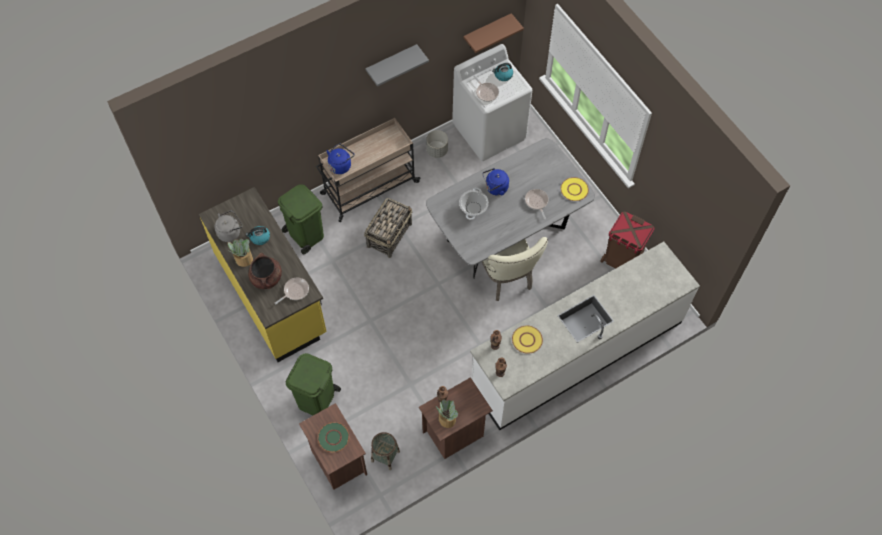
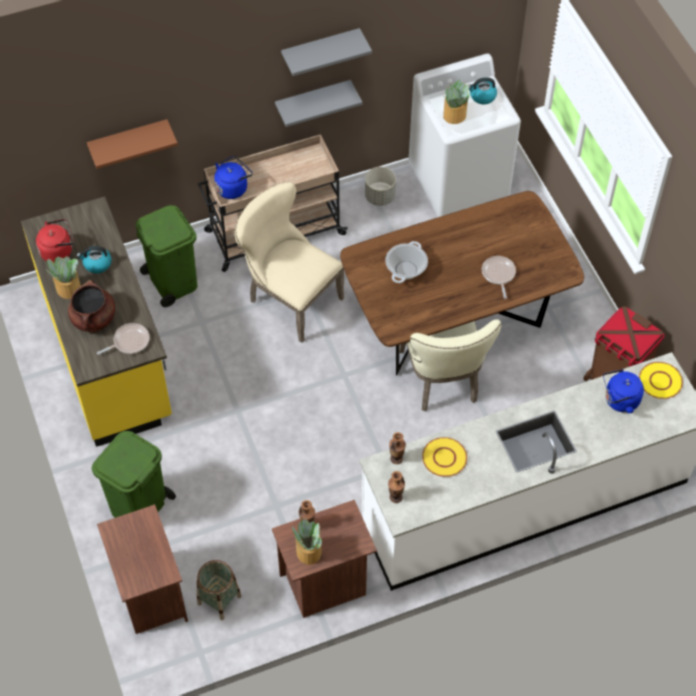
camera: 10 degrees right, 5 degrees down
grey kettle [214,210,242,242] -> red kettle [36,219,74,262]
green plate [318,422,349,452] -> none
basket [364,198,412,258] -> beige chair [235,182,344,343]
grey dining table [426,138,595,279] -> brown dining table [340,191,584,376]
brown shelf [463,13,524,53] -> brown shelf moved to [87,119,178,169]
frying pan [473,75,499,102] -> potted plant [441,80,470,124]
blue kettle [483,168,509,195] -> blue kettle moved to [603,369,644,413]
yellow plate [561,177,589,201] -> yellow plate moved to [639,362,683,399]
none -> grey shelf [275,80,362,127]

